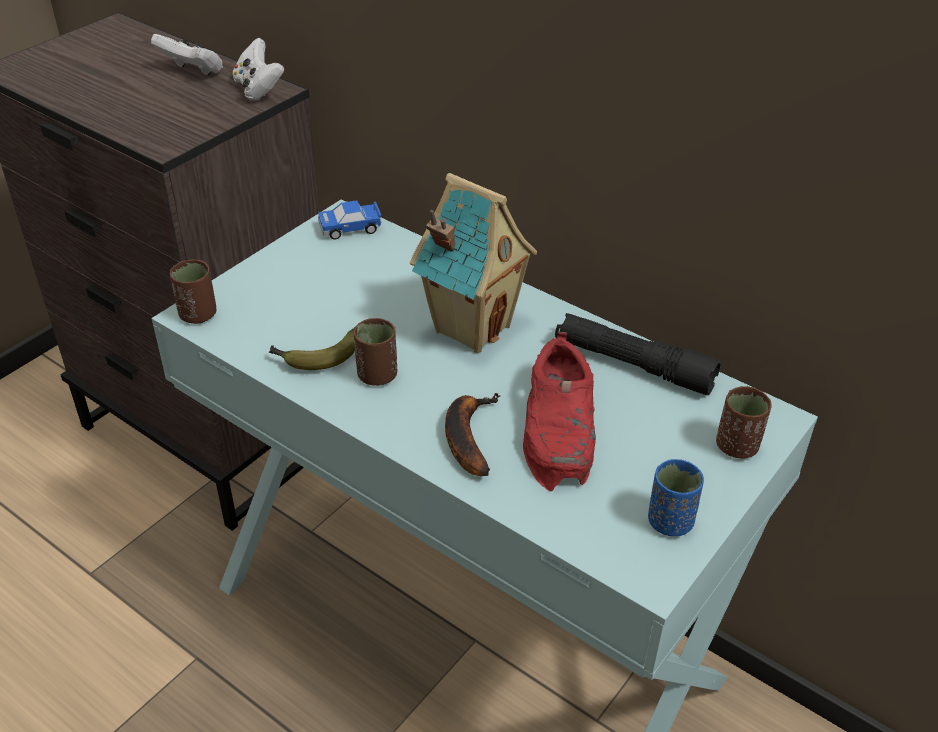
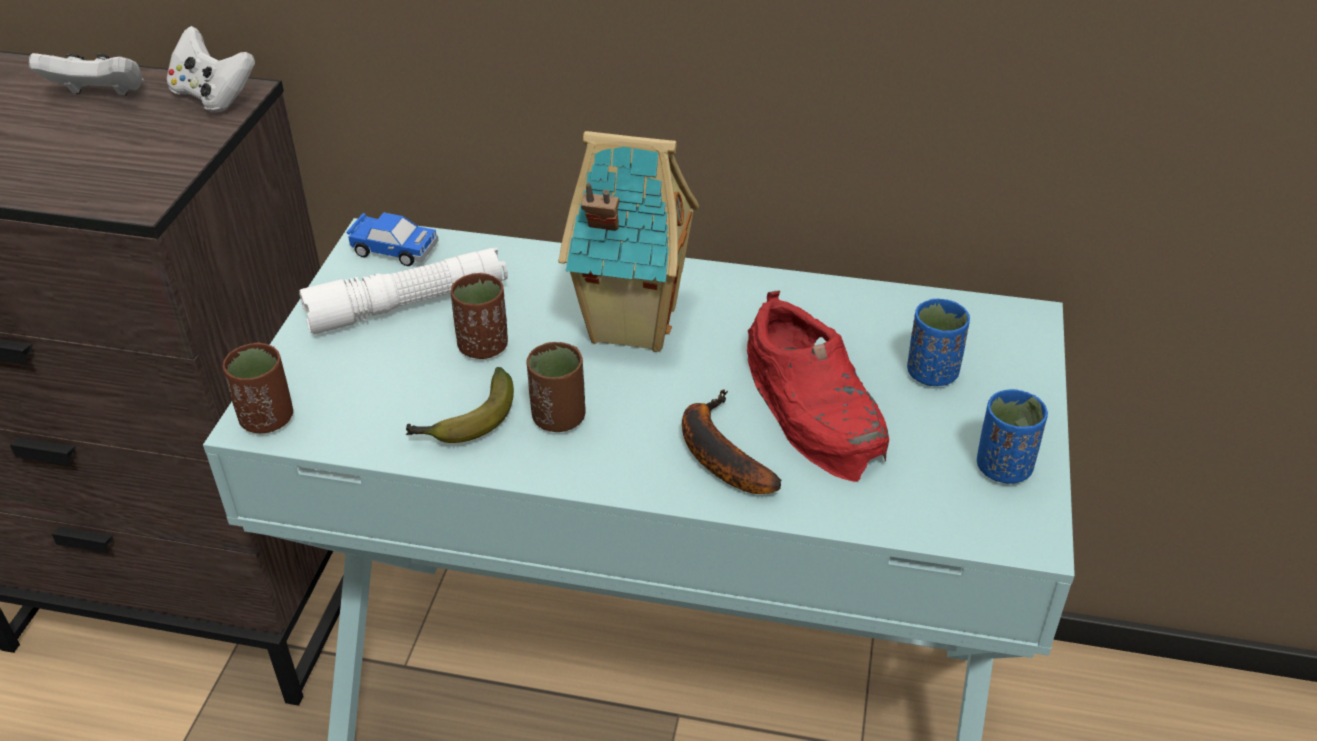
camera: 25 degrees left, 0 degrees up
toy car [318,200,382,240] -> toy car turned 120 degrees counterclockwise [346,212,439,266]
black flashlight [555,313,721,395] -> none
brown cup [716,386,772,459] -> brown cup moved to [451,273,508,359]
none -> white flashlight [299,248,508,334]
none -> blue cup [907,299,970,386]

